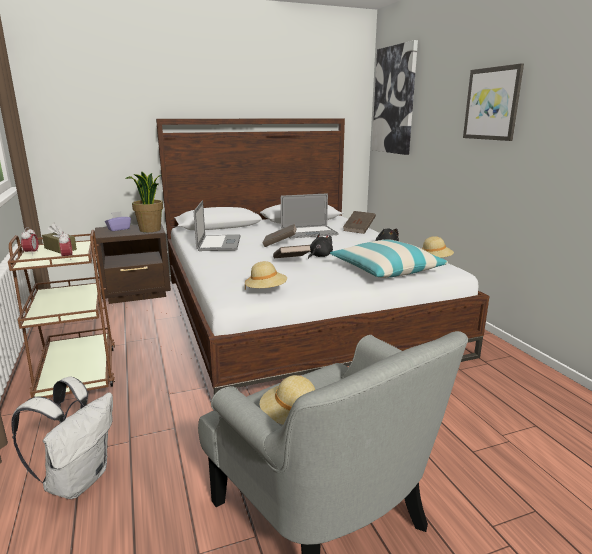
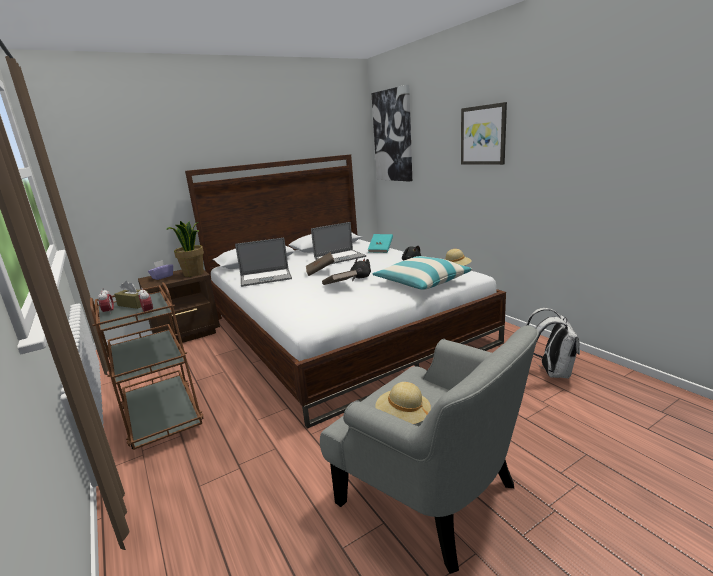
camera: 10 degrees left, 0 degrees up
white backpack [11,376,113,499] -> white backpack moved to [526,308,580,379]
laptop [194,200,240,251] -> laptop turned 90 degrees clockwise [235,238,292,287]
beige hat [245,261,287,289] -> none
brown book [343,211,376,234] -> turquoise book [368,234,393,253]

